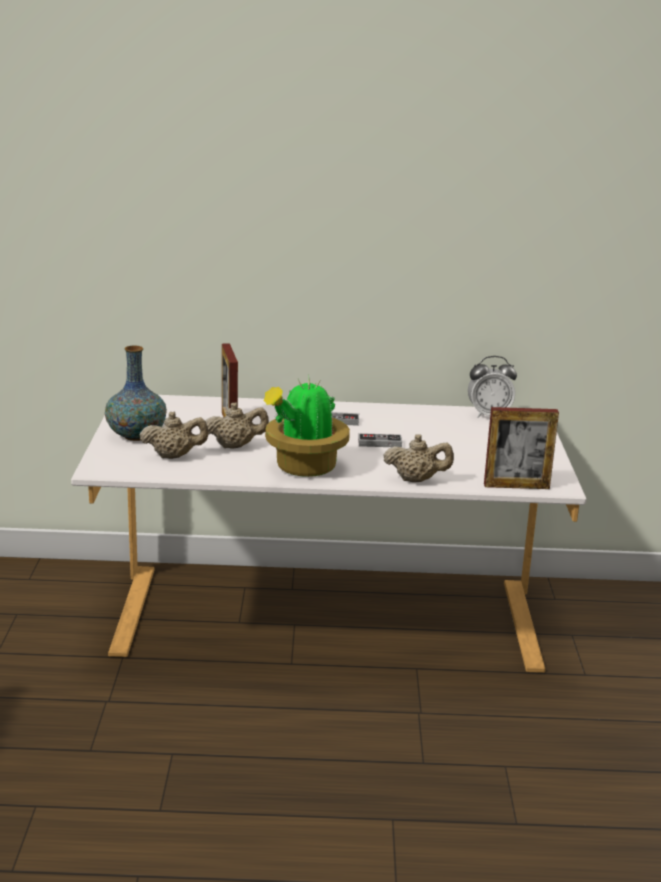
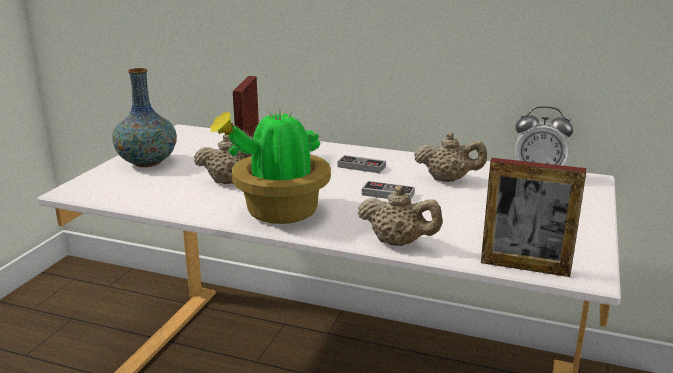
camera: 20 degrees right, 0 degrees up
beige teapot [139,412,209,459] -> beige teapot moved to [414,132,487,182]

